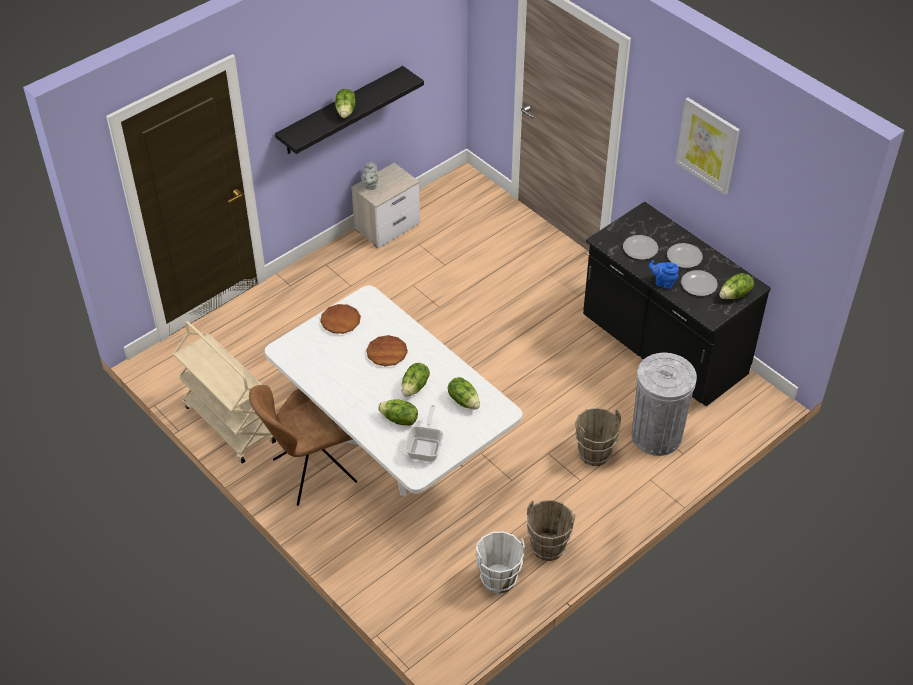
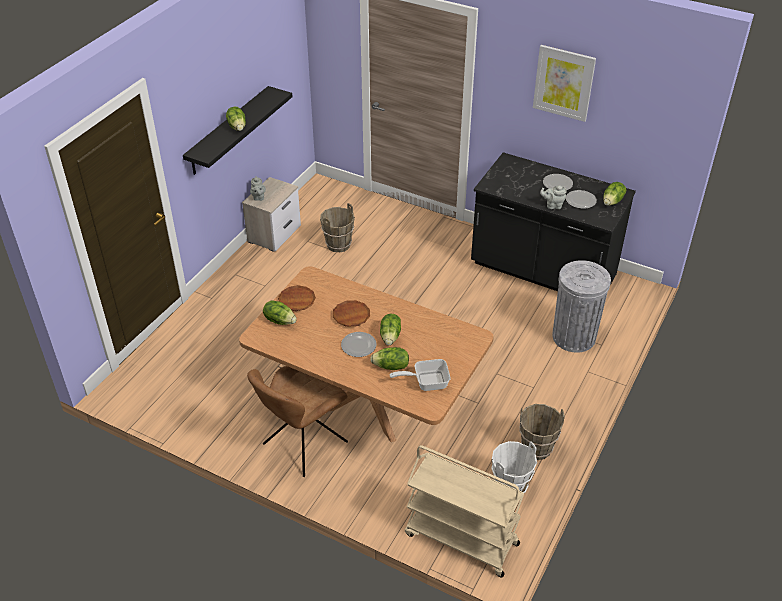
camera: 20 degrees left, 5 degrees down
beige cart [173,321,276,463] -> beige cart moved to [405,445,524,577]
white dining table [265,285,523,496] -> brown dining table [239,266,494,442]
frying pan [404,405,443,462] -> frying pan turned 90 degrees counterclockwise [390,359,450,391]
lettuce [448,377,480,410] -> lettuce moved to [263,300,297,325]
brown bucket [575,408,621,466] -> brown bucket moved to [320,203,355,253]
plate [623,235,658,260] -> plate moved to [341,332,376,357]
blue teapot [649,260,679,289] -> grey teapot [540,185,567,209]

